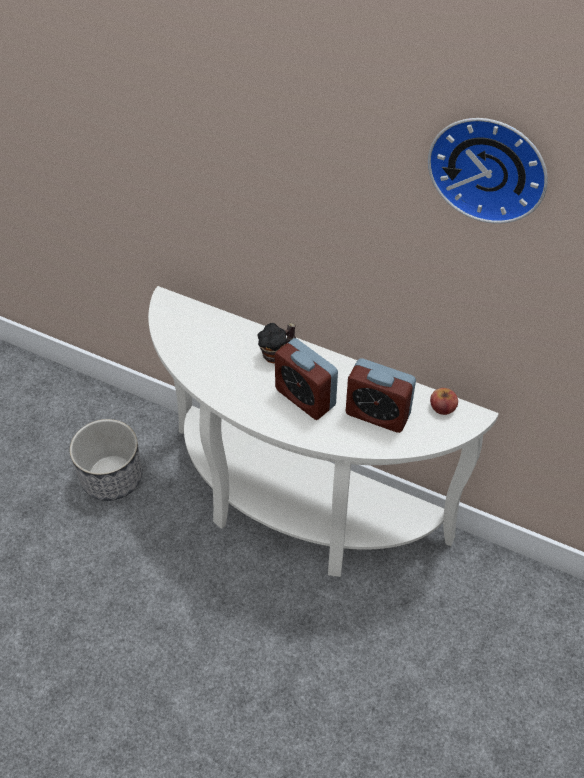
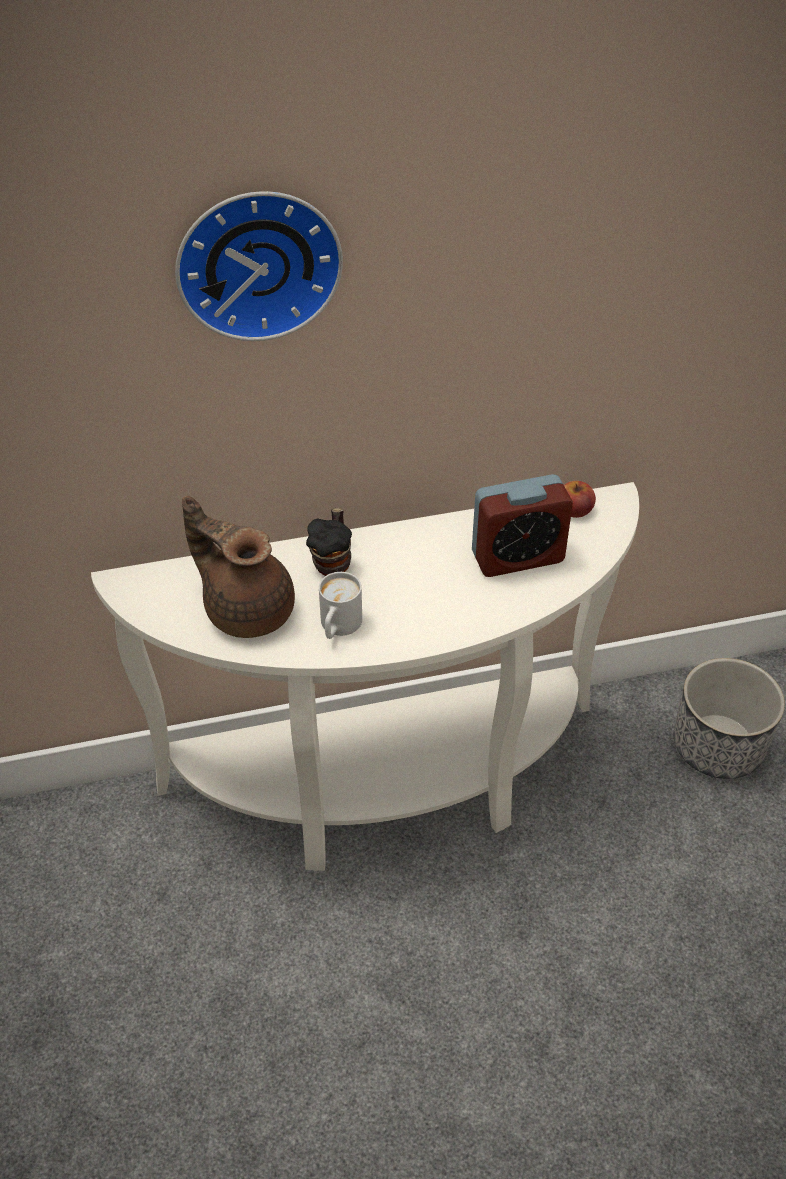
camera: 40 degrees left, 5 degrees down
planter [70,419,142,501] -> planter moved to [674,658,785,779]
alarm clock [275,338,338,420] -> none
wall clock [428,118,548,224] -> wall clock moved to [175,191,343,341]
none -> brown teapot [182,496,295,638]
none -> white mug [319,572,362,639]

